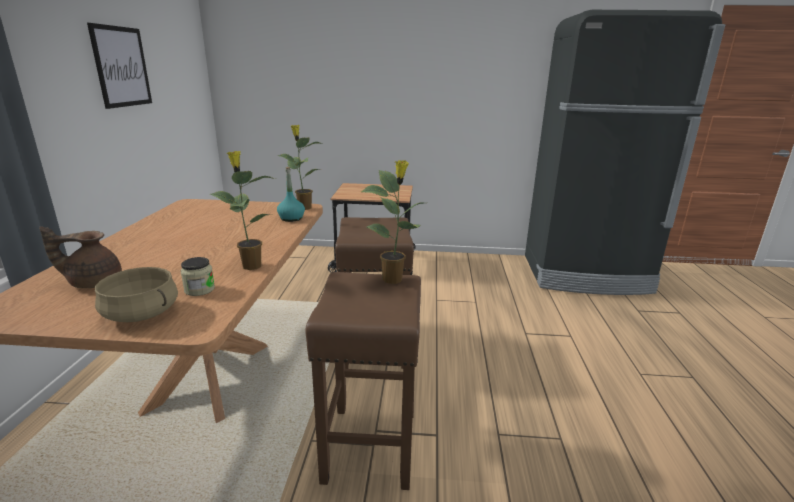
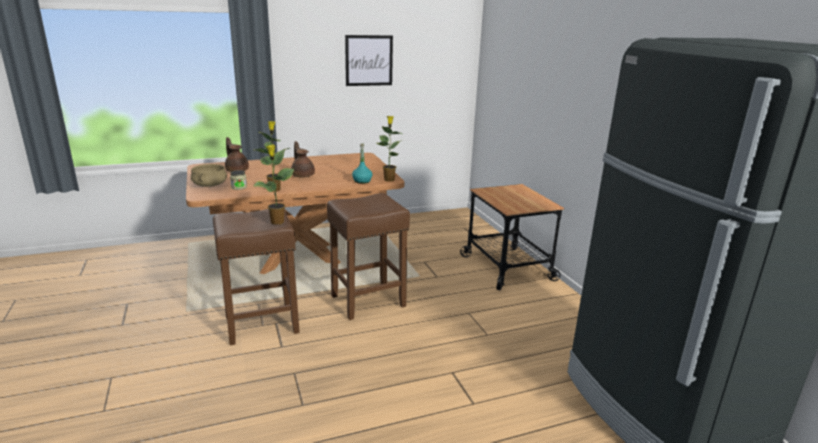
camera: 65 degrees right, 0 degrees up
none -> brown teapot [291,141,315,178]

